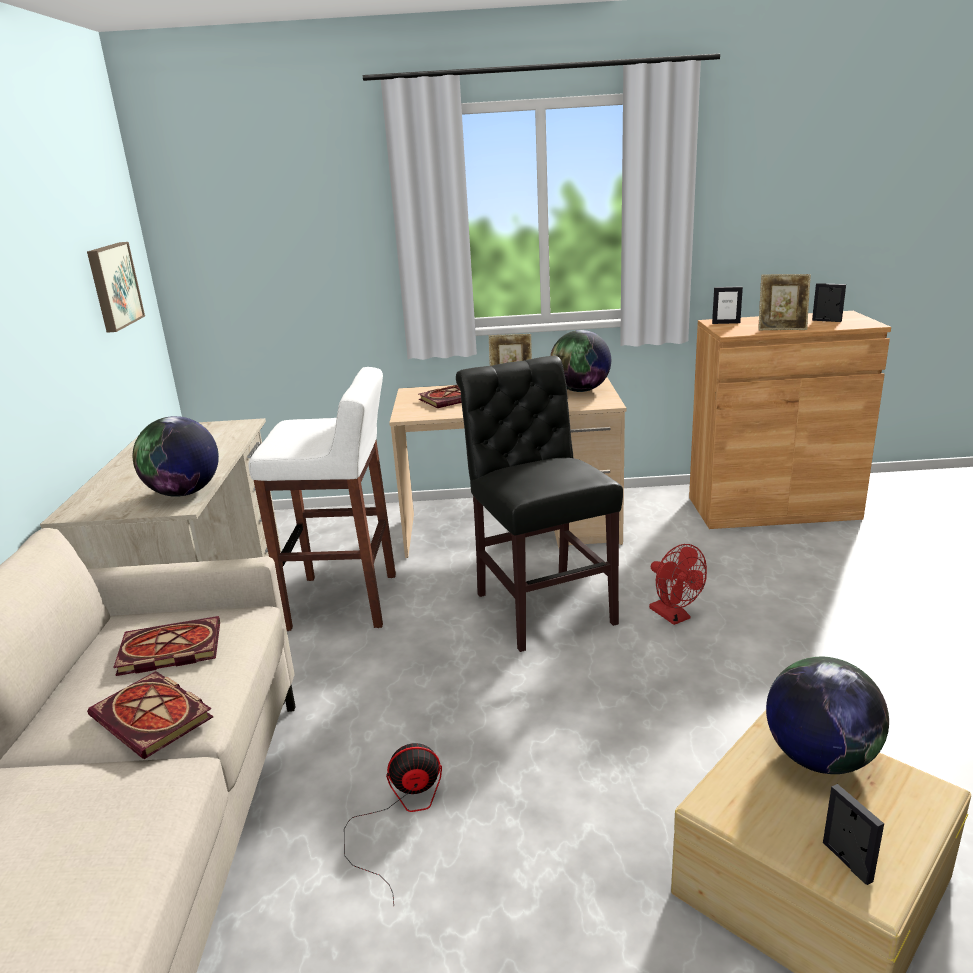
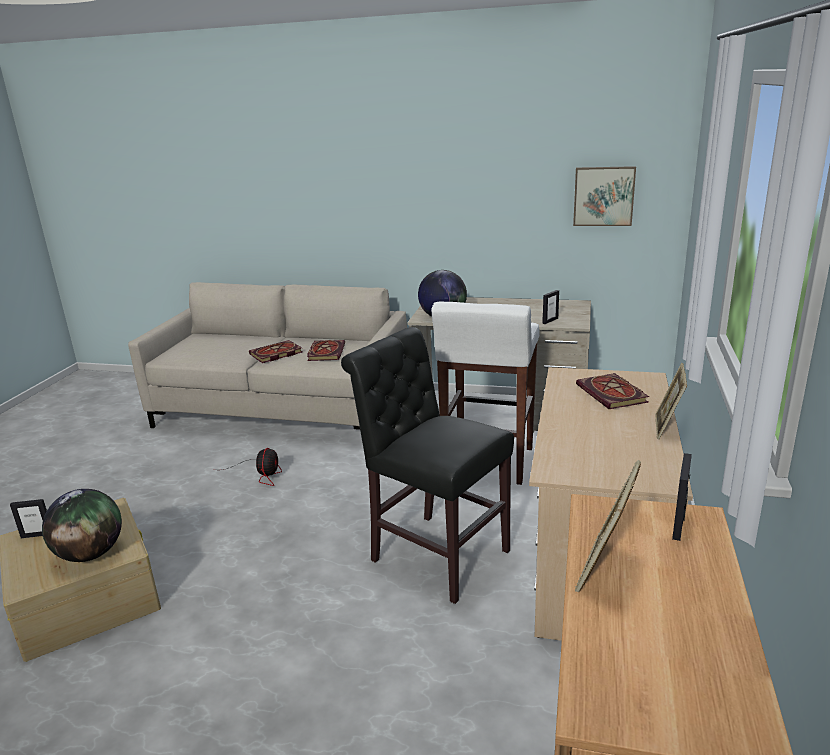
camera: 105 degrees right, 0 degrees up
black chair [456,356,623,652] -> black chair turned 135 degrees counterclockwise [341,327,514,604]
globe [550,330,611,392] -> none
red fan [649,544,707,625] -> none
picture frame [812,283,846,322] -> picture frame moved to [542,290,559,324]

